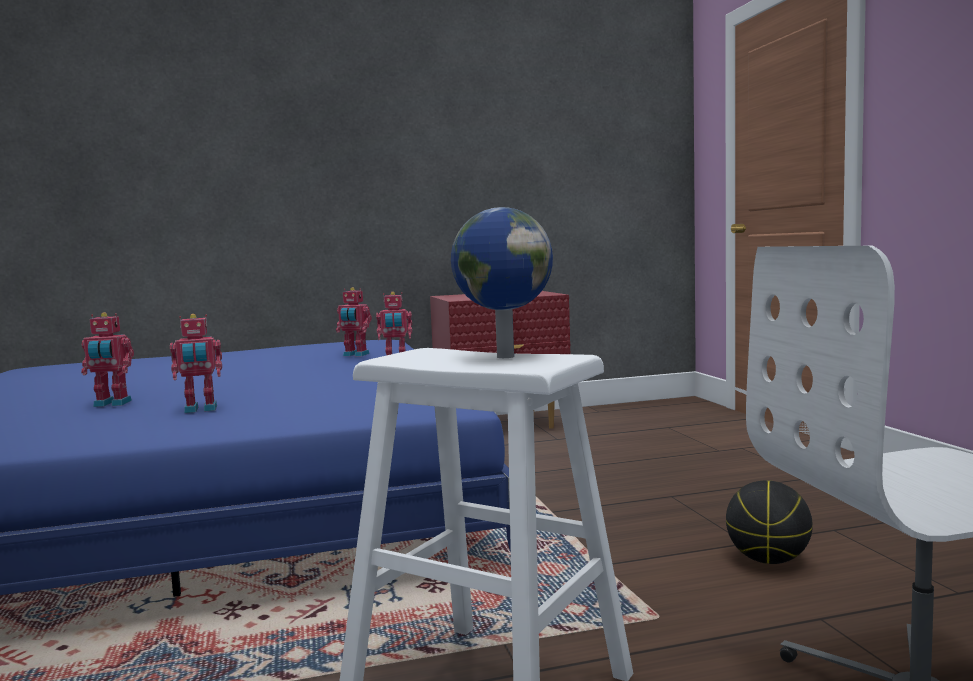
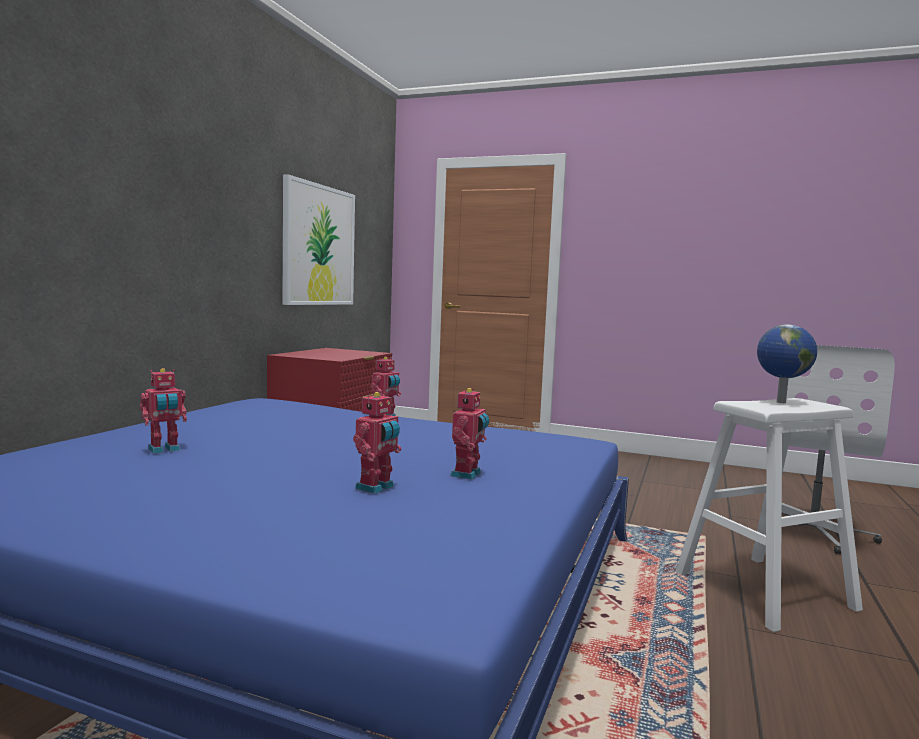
camera: 55 degrees left, 0 degrees up
toy robot [336,287,372,356] -> toy robot moved to [140,368,187,454]
basketball [726,480,813,564] -> none
none -> picture [282,174,355,305]

